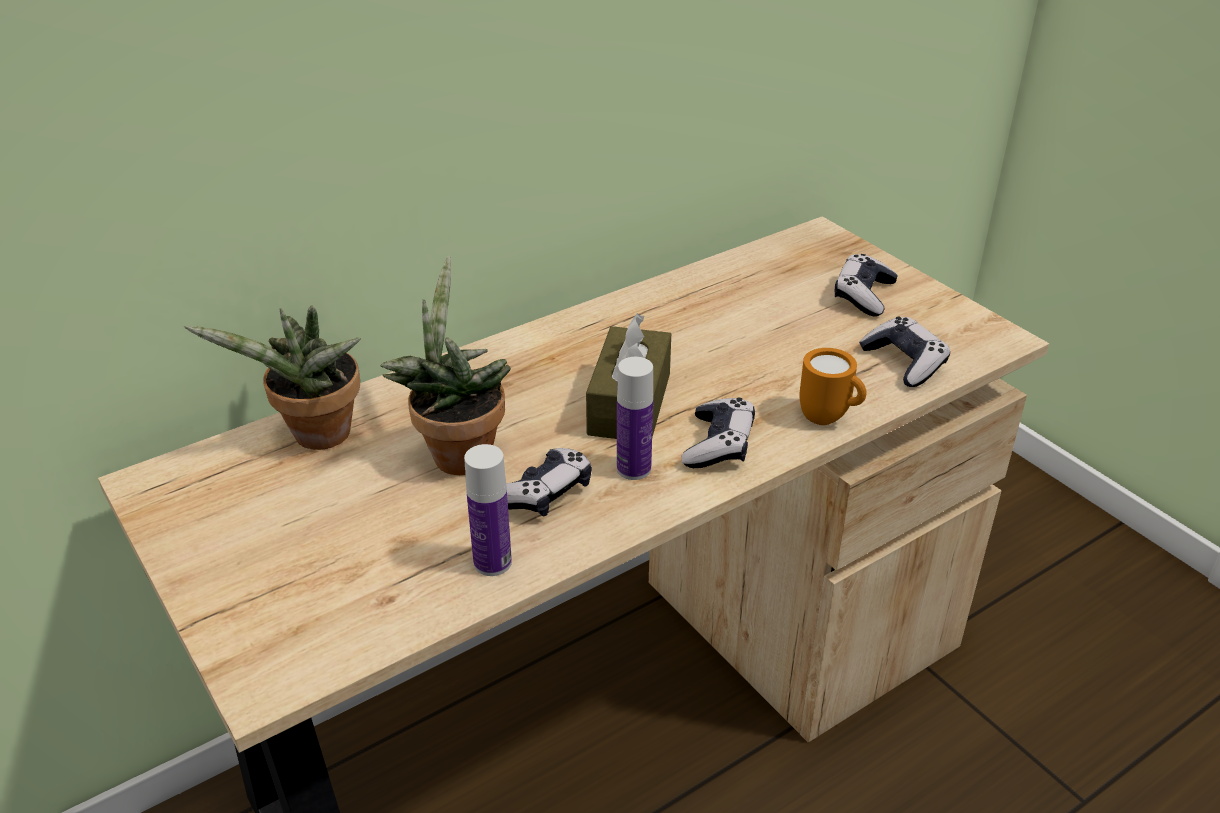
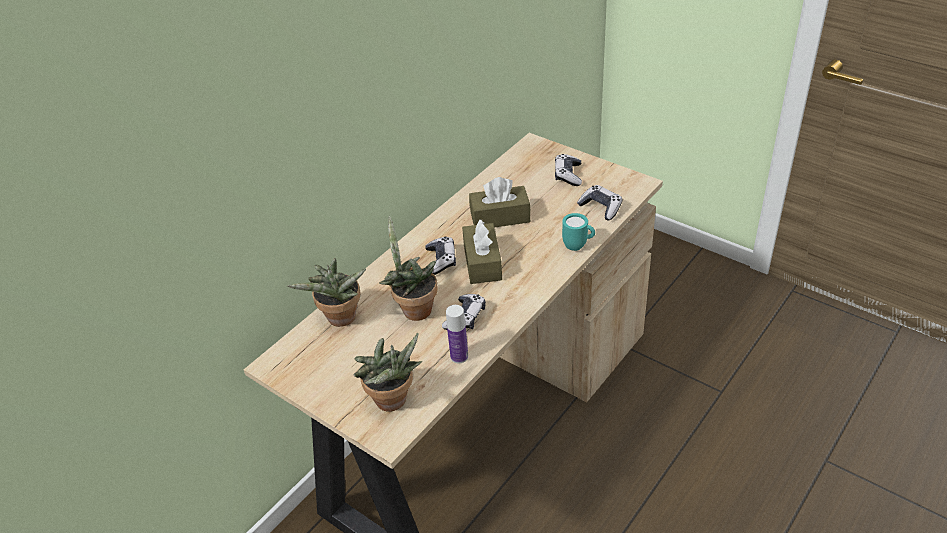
camera: 15 degrees left, 5 degrees up
bottle [617,357,653,480] -> none
game controller [681,397,755,468] -> game controller moved to [425,237,456,275]
orange mug [799,348,867,425] -> turquoise mug [562,213,595,251]
none -> potted plant [354,333,422,411]
none -> brown tissue box [469,177,530,228]

